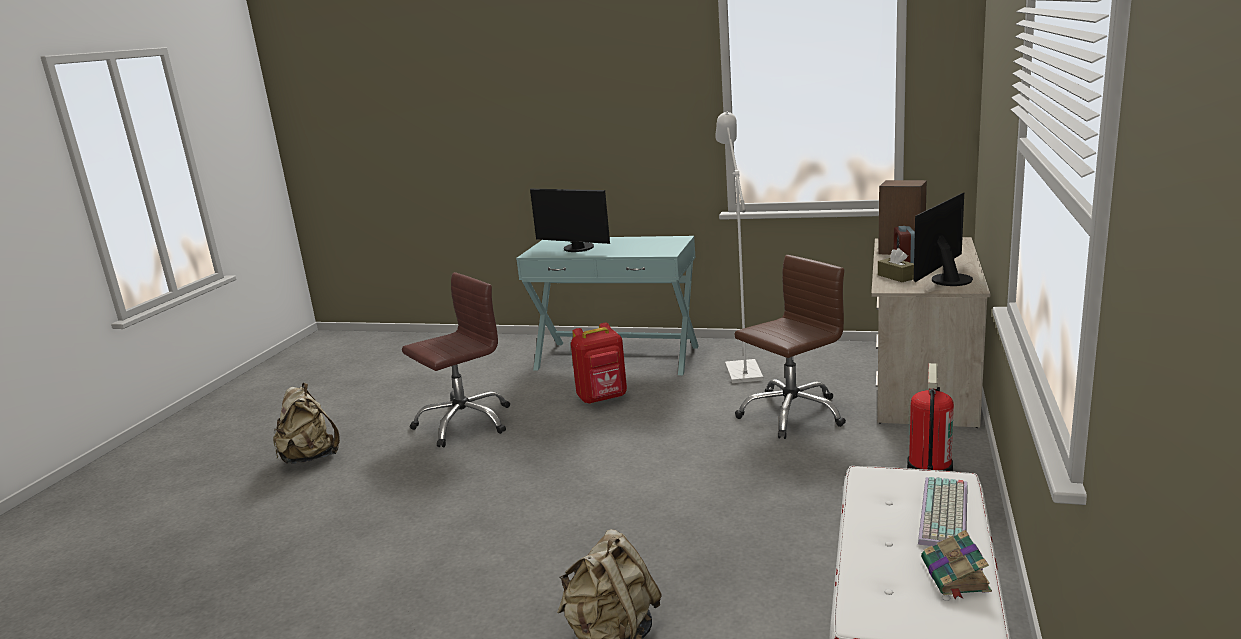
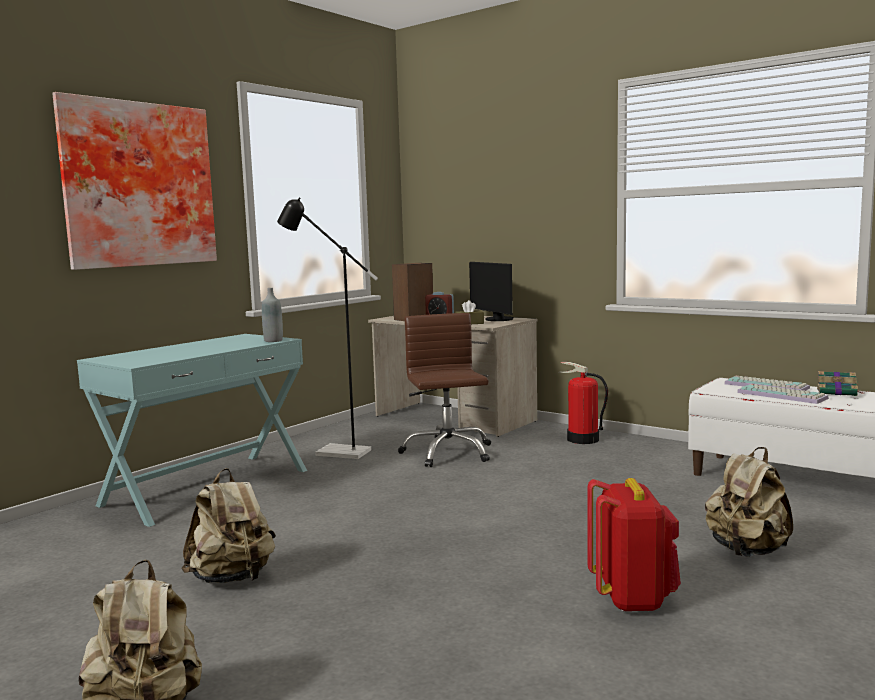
camera: 70 degrees left, 10 degrees down
brown office chair [402,272,510,447] -> beige backpack [181,468,276,583]
monitor [530,188,610,252] -> none
red backpack [571,323,627,404] -> red backpack moved to [587,478,681,612]
white floor lamp [715,111,763,383] -> black floor lamp [277,197,378,459]
none -> picture [52,92,217,270]
none -> grey bottle [262,288,283,342]
none -> keyboard [737,384,829,404]

